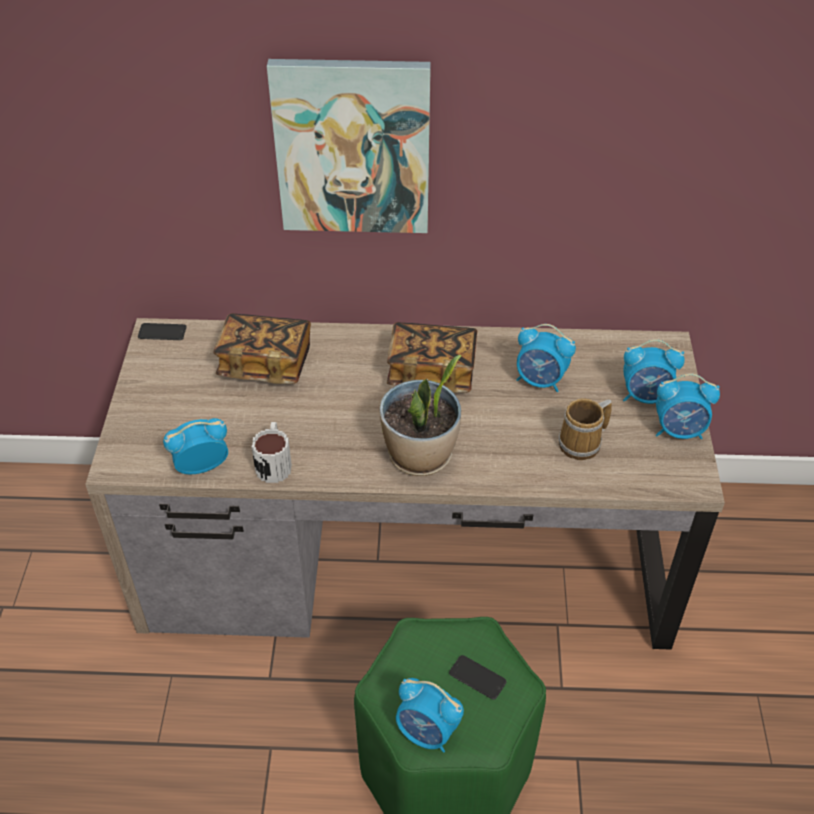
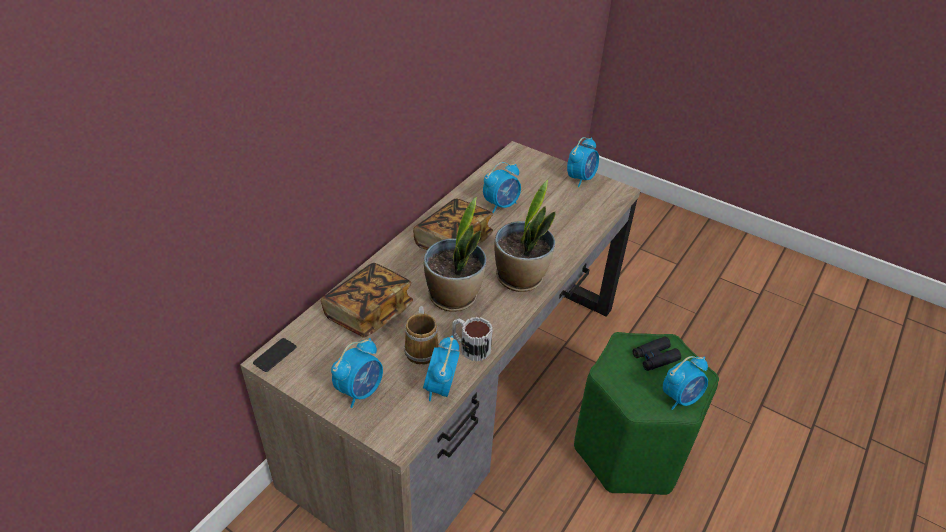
camera: 60 degrees left, 5 degrees down
picture [267,59,431,233] -> none
phone [449,655,507,700] -> black binoculars [633,336,681,371]
mug [558,399,612,460] -> mug moved to [404,306,439,365]
alarm clock [623,339,685,404] -> alarm clock moved to [331,338,383,408]
none -> potted plant [424,197,486,312]

